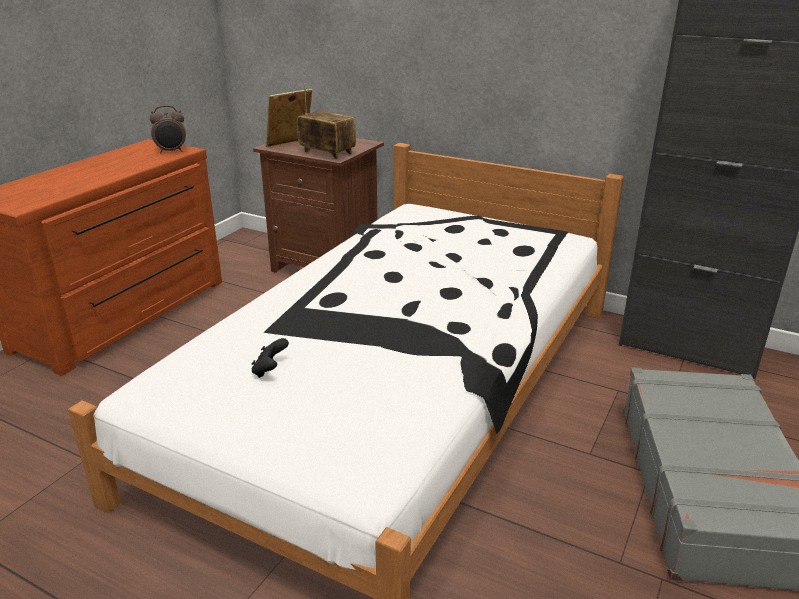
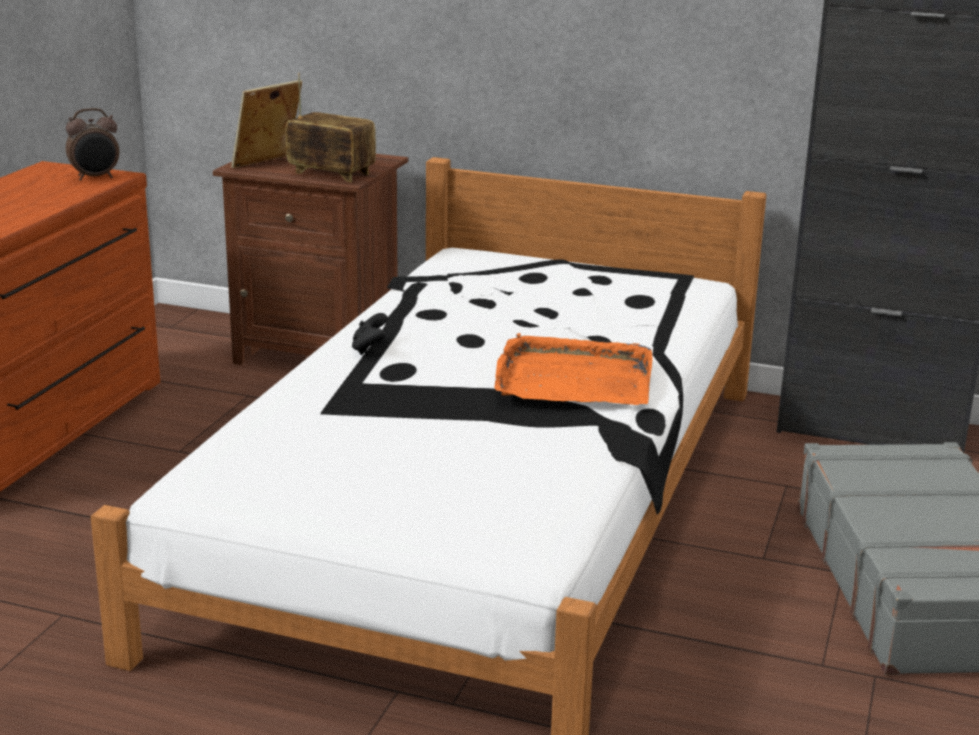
camera: 10 degrees left, 5 degrees down
black game controller [251,338,289,378] -> black game controller moved to [352,313,388,355]
none -> orange tray [494,333,653,405]

